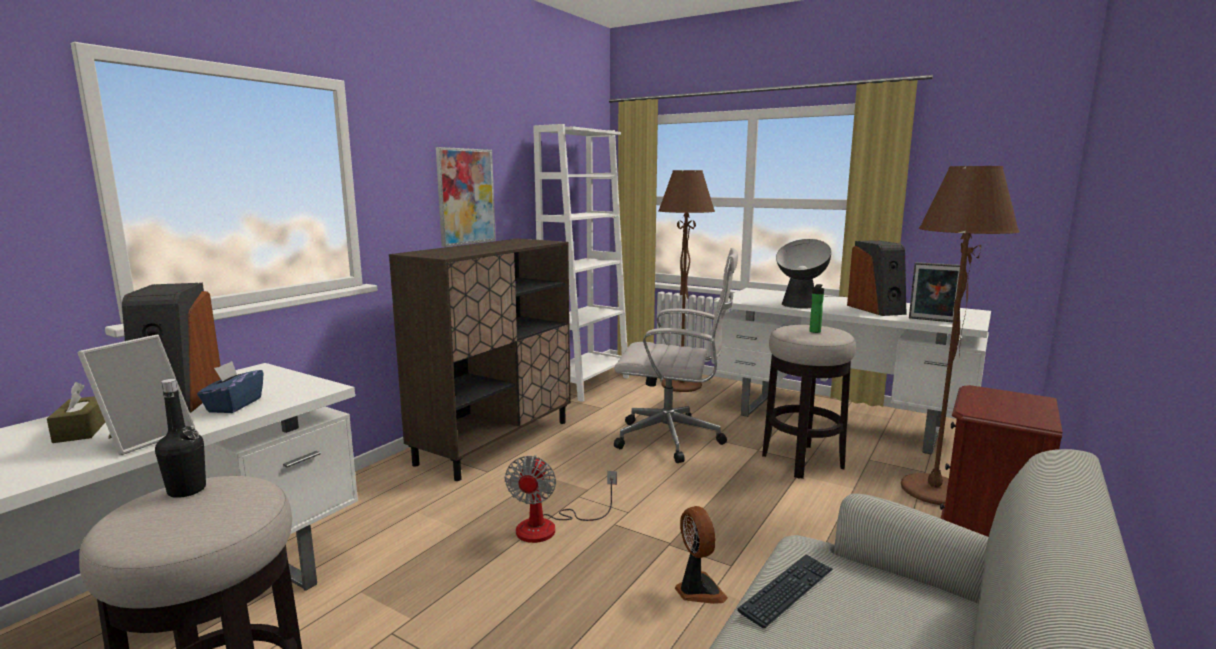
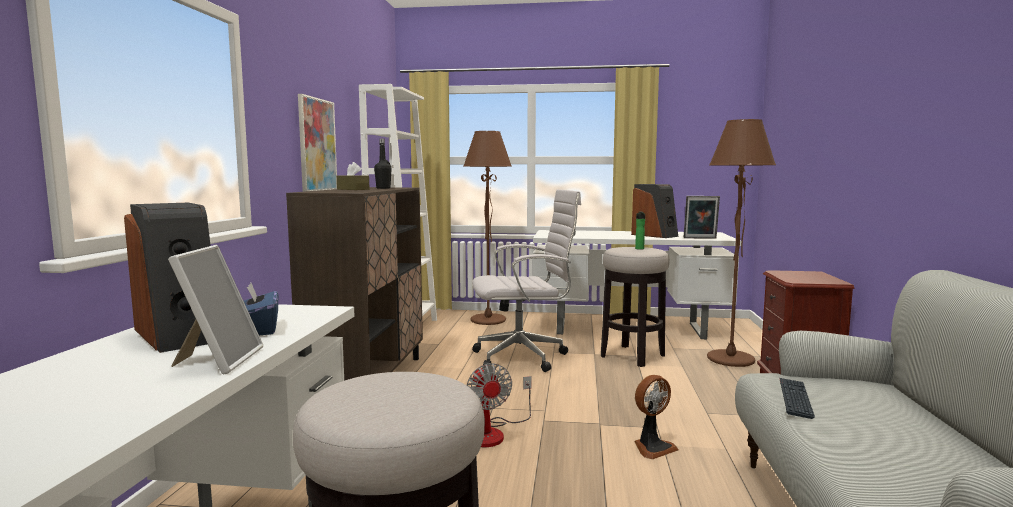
camera: 25 degrees left, 5 degrees down
brown tissue box [47,382,105,443] -> brown tissue box moved to [337,162,370,190]
black bottle [155,379,206,498] -> black bottle moved to [374,139,392,189]
fan [675,506,728,604] -> fan turned 105 degrees clockwise [635,375,679,459]
table lamp [776,239,841,308] -> none

